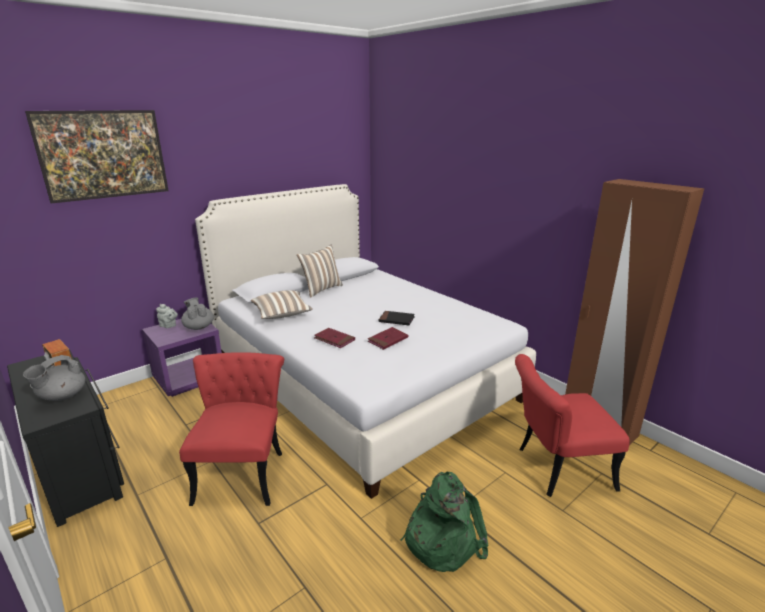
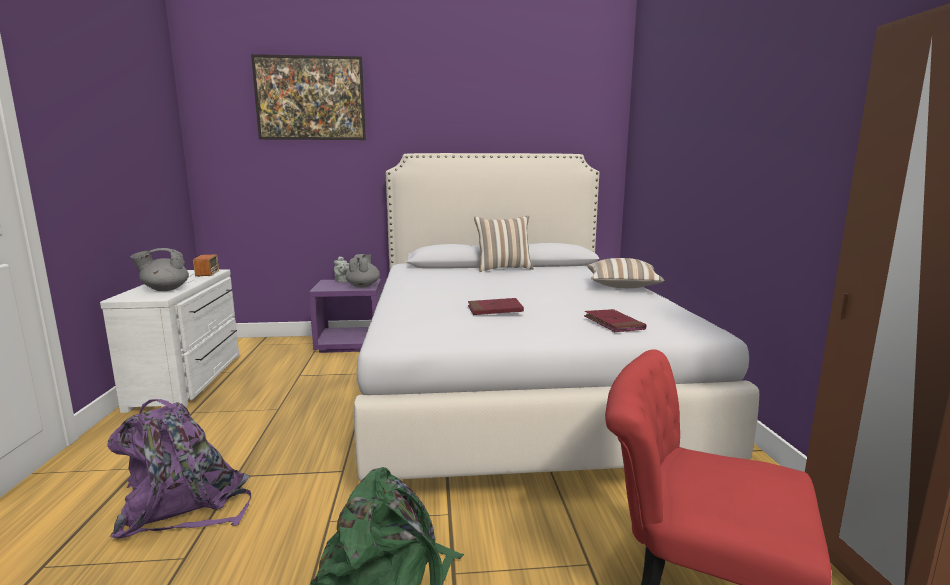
camera: 35 degrees right, 10 degrees down
black dresser [7,349,124,527] -> white dresser [100,269,239,413]
red chair [179,352,284,506] -> none
pillow [251,290,313,319] -> pillow moved to [588,258,665,288]
red book [314,328,355,348] -> red book moved to [584,309,646,332]
black book [379,311,415,325] -> none
none -> purple backpack [107,399,251,539]

